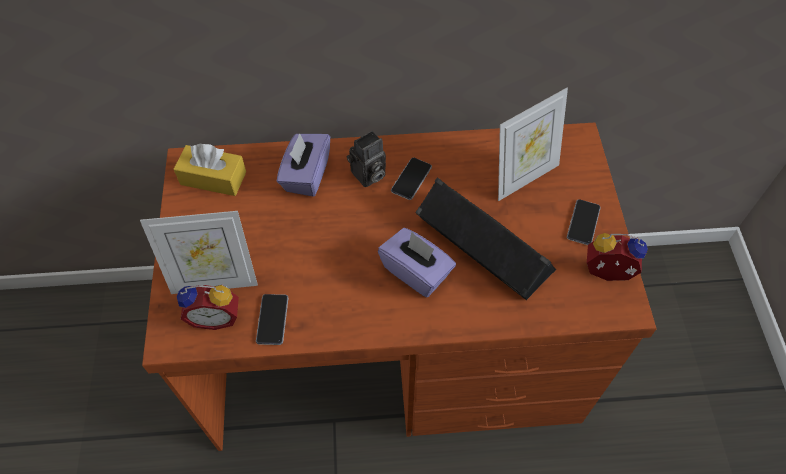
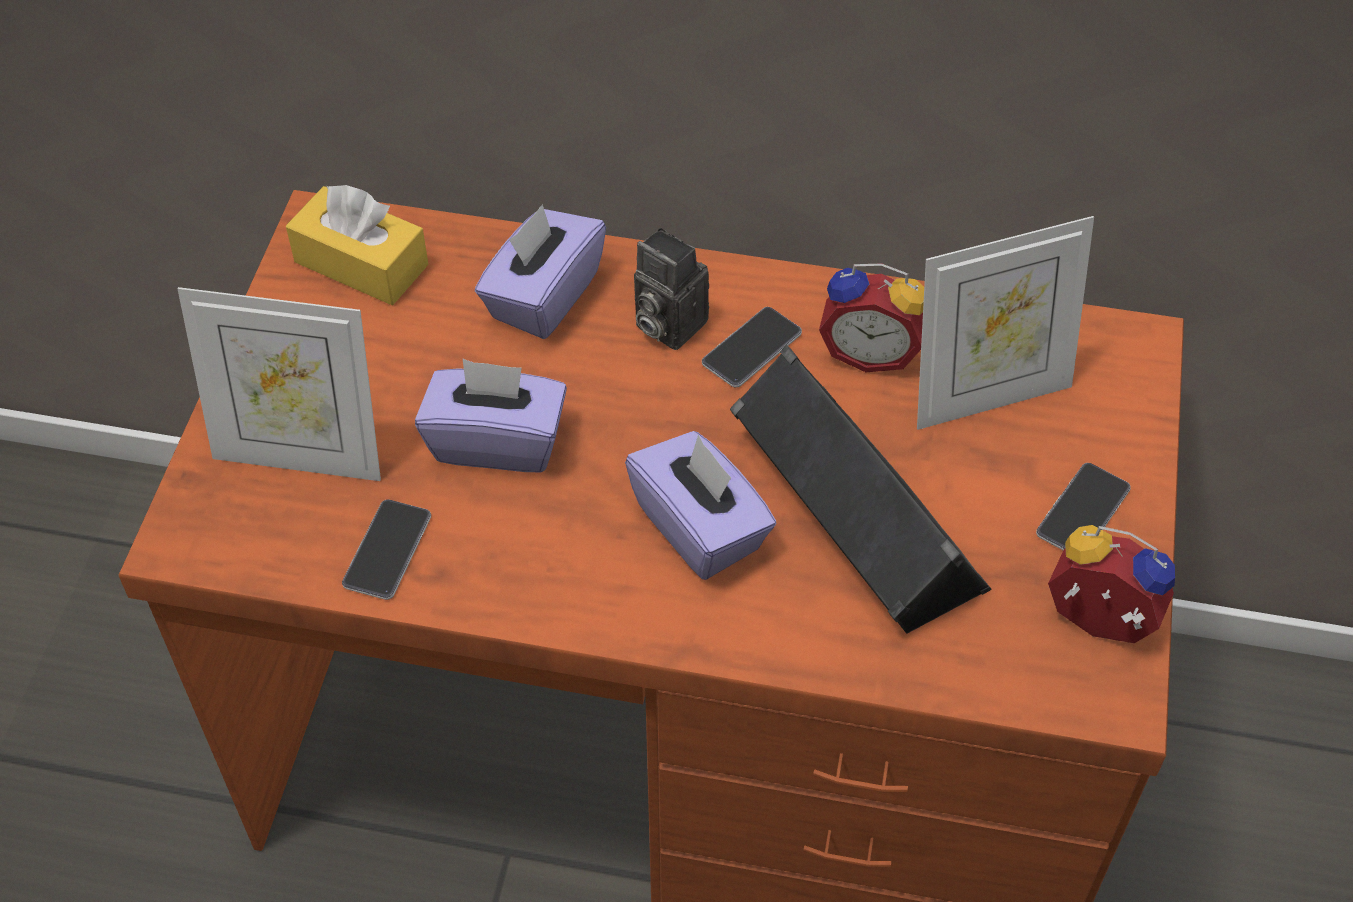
camera: 15 degrees right, 5 degrees down
alarm clock [177,285,239,330] -> alarm clock moved to [819,263,924,372]
camera [346,131,386,187] -> camera turned 60 degrees clockwise [634,228,709,350]
none -> purple tissue box [415,359,567,472]

